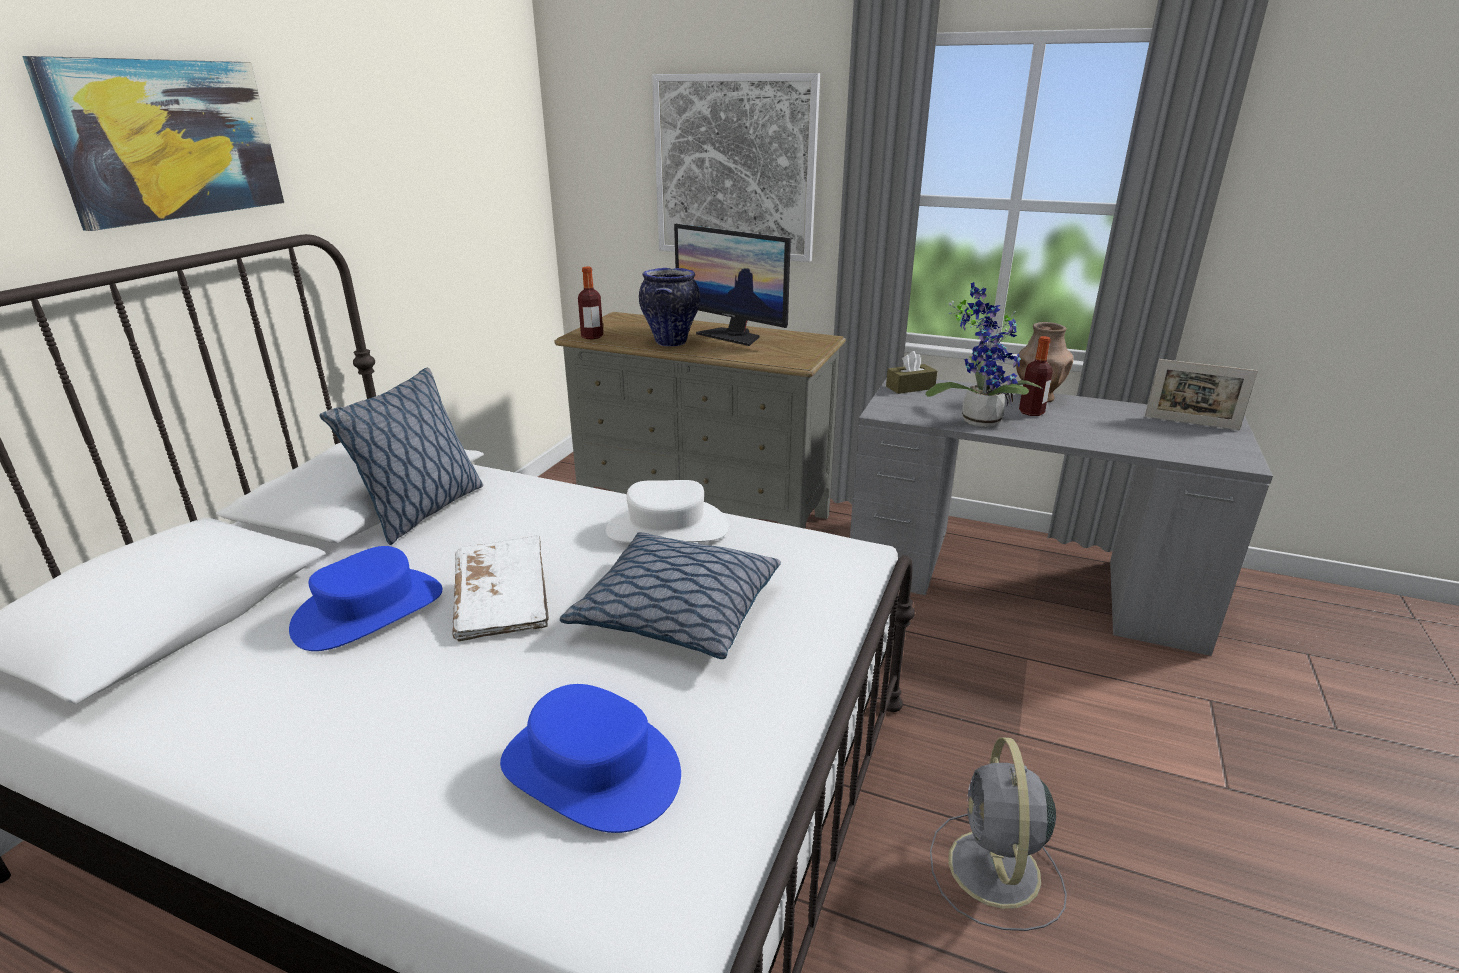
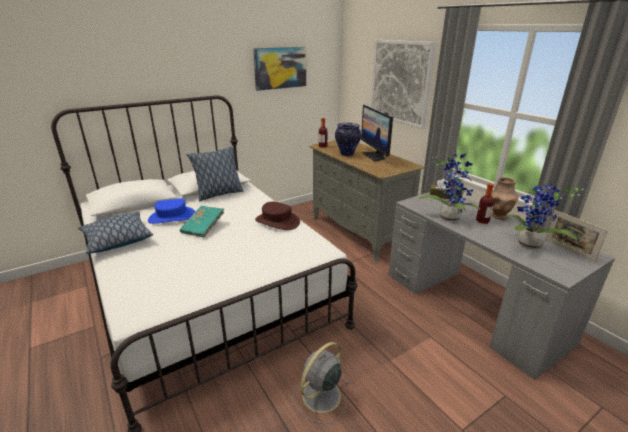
camera: 35 degrees right, 0 degrees up
picture [22,56,284,231] -> picture moved to [253,47,306,91]
white book [453,535,549,641] -> turquoise book [180,206,224,237]
blue hat [500,684,681,833] -> none
pillow [560,532,781,659] -> pillow moved to [78,212,153,254]
white hat [606,480,729,543] -> brown hat [255,202,300,230]
none -> potted plant [506,182,584,249]

